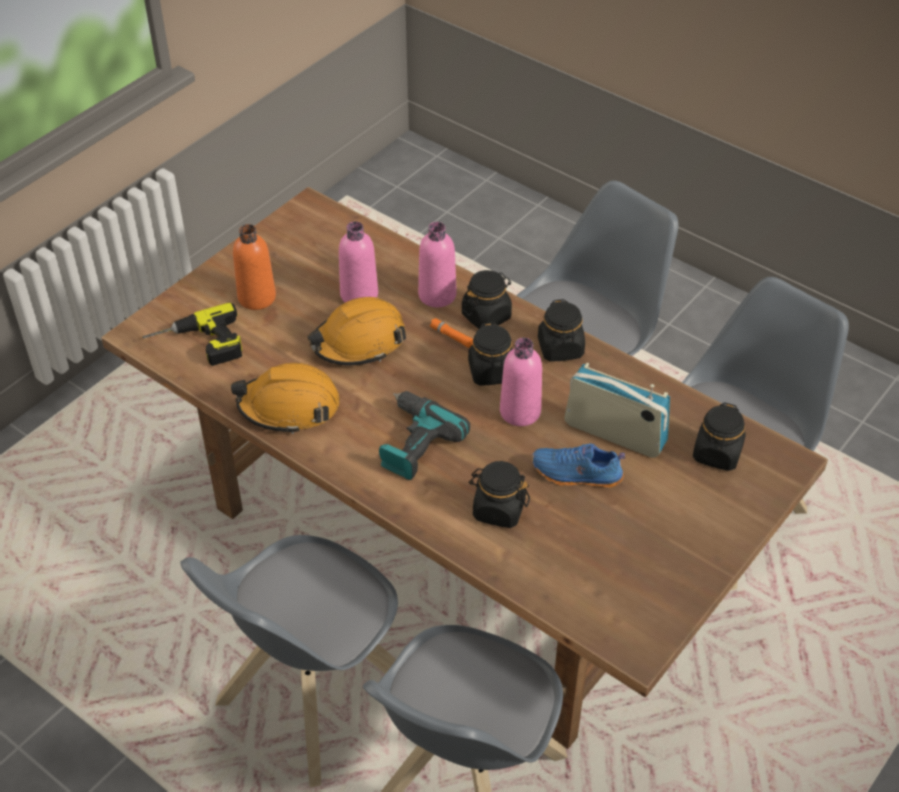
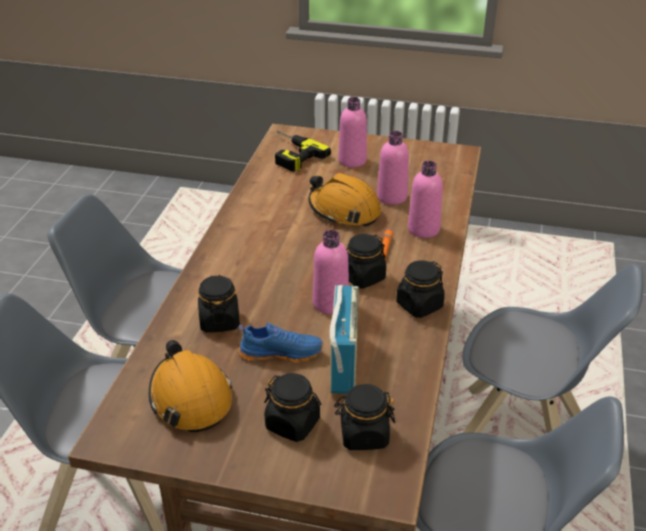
camera: 65 degrees right, 10 degrees down
orange hard hat [231,363,340,434] -> orange hard hat moved to [149,340,232,433]
orange bottle [233,224,276,310] -> pink bottle [338,97,367,167]
power drill [379,391,470,480] -> none
black jar [462,270,512,329] -> black jar moved to [264,373,321,442]
blue shoe [532,444,625,488] -> blue shoe turned 105 degrees clockwise [238,323,323,363]

